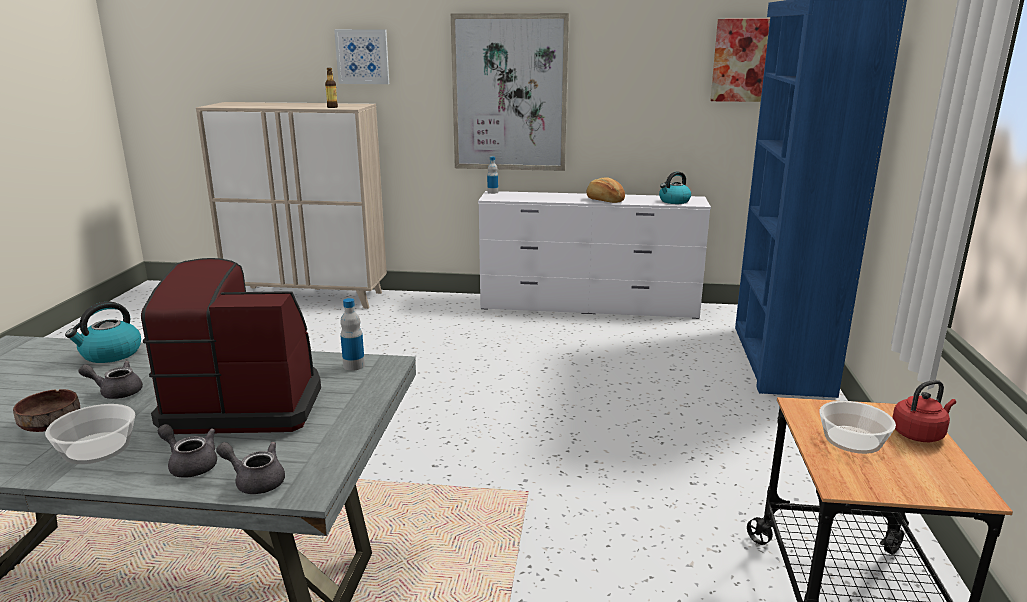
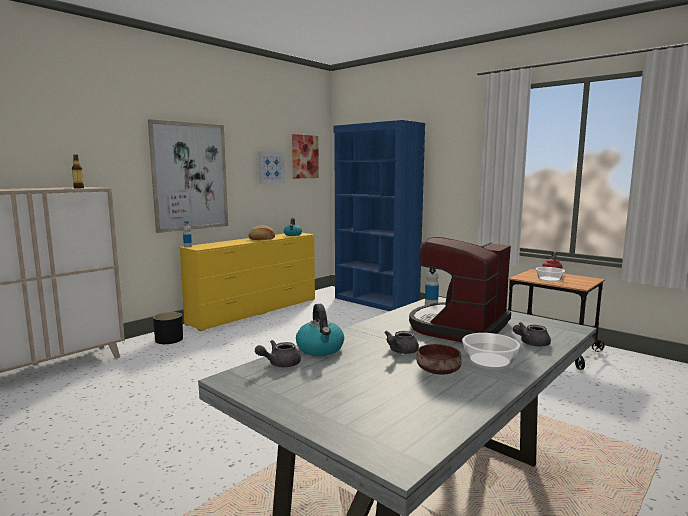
camera: 55 degrees left, 10 degrees down
grey teapot [216,442,285,494] -> grey teapot moved to [255,340,301,367]
picture [334,29,389,84] -> picture moved to [258,151,285,184]
white dresser [478,191,711,319] -> yellow dresser [179,233,315,331]
none -> black planter [153,312,183,344]

